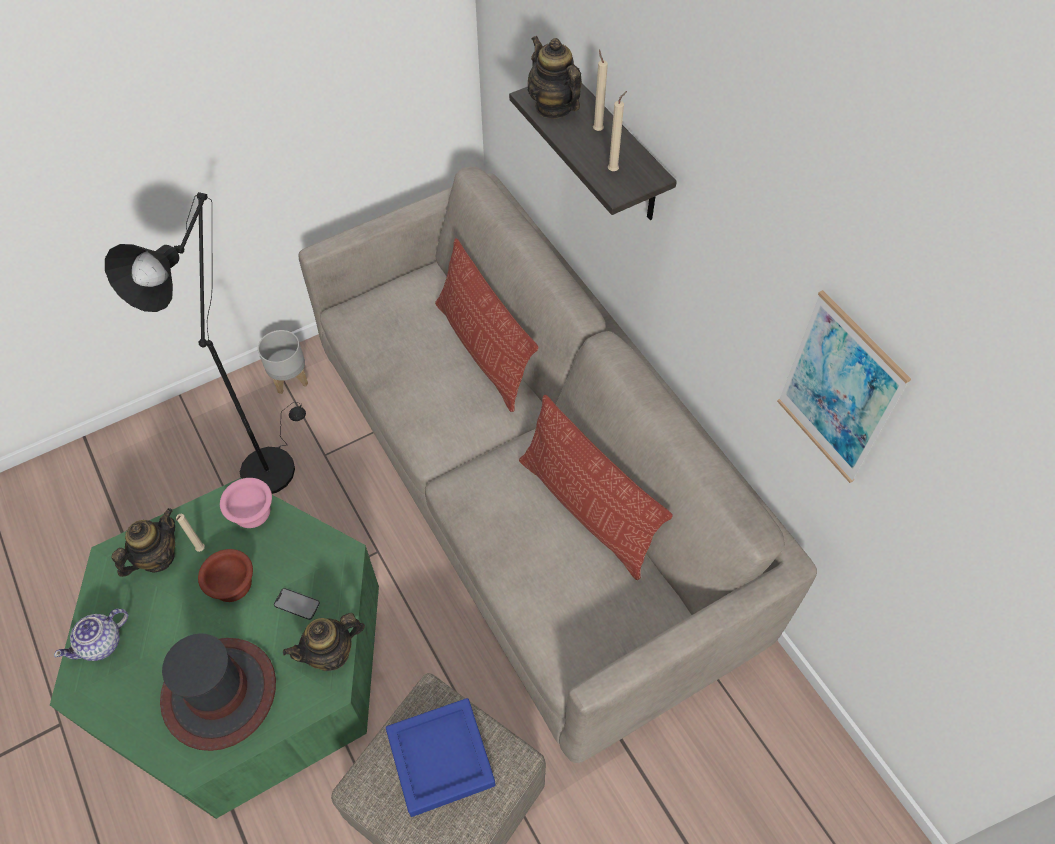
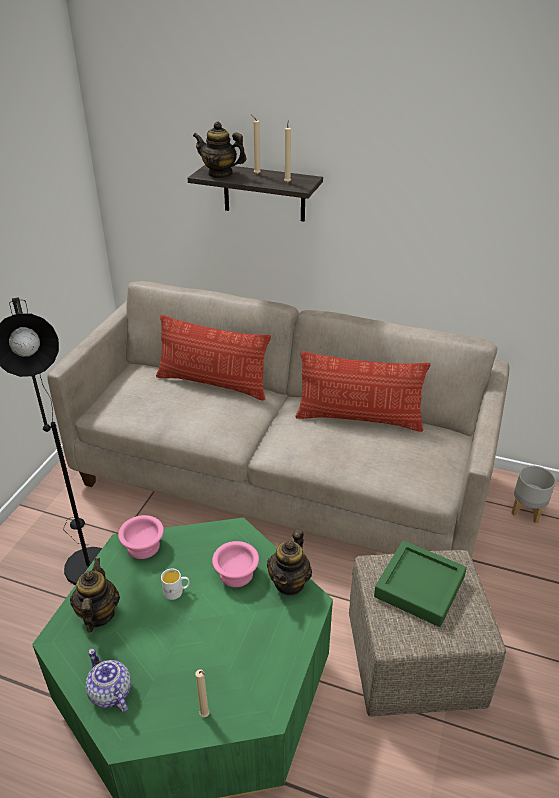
camera: 40 degrees left, 20 degrees down
teapot [54,609,128,661] -> teapot turned 135 degrees clockwise [85,648,131,712]
hat [160,633,276,751] -> none
beige candle [176,514,205,552] -> beige candle moved to [195,669,210,717]
brown bowl [198,549,253,602] -> white mug [161,568,189,600]
grey planter [258,330,308,394] -> grey planter moved to [512,466,556,523]
phone [274,588,320,620] -> pink bowl [212,541,259,587]
blue tray [386,698,495,817] -> green tray [374,540,467,627]
picture [777,290,911,483] -> none

